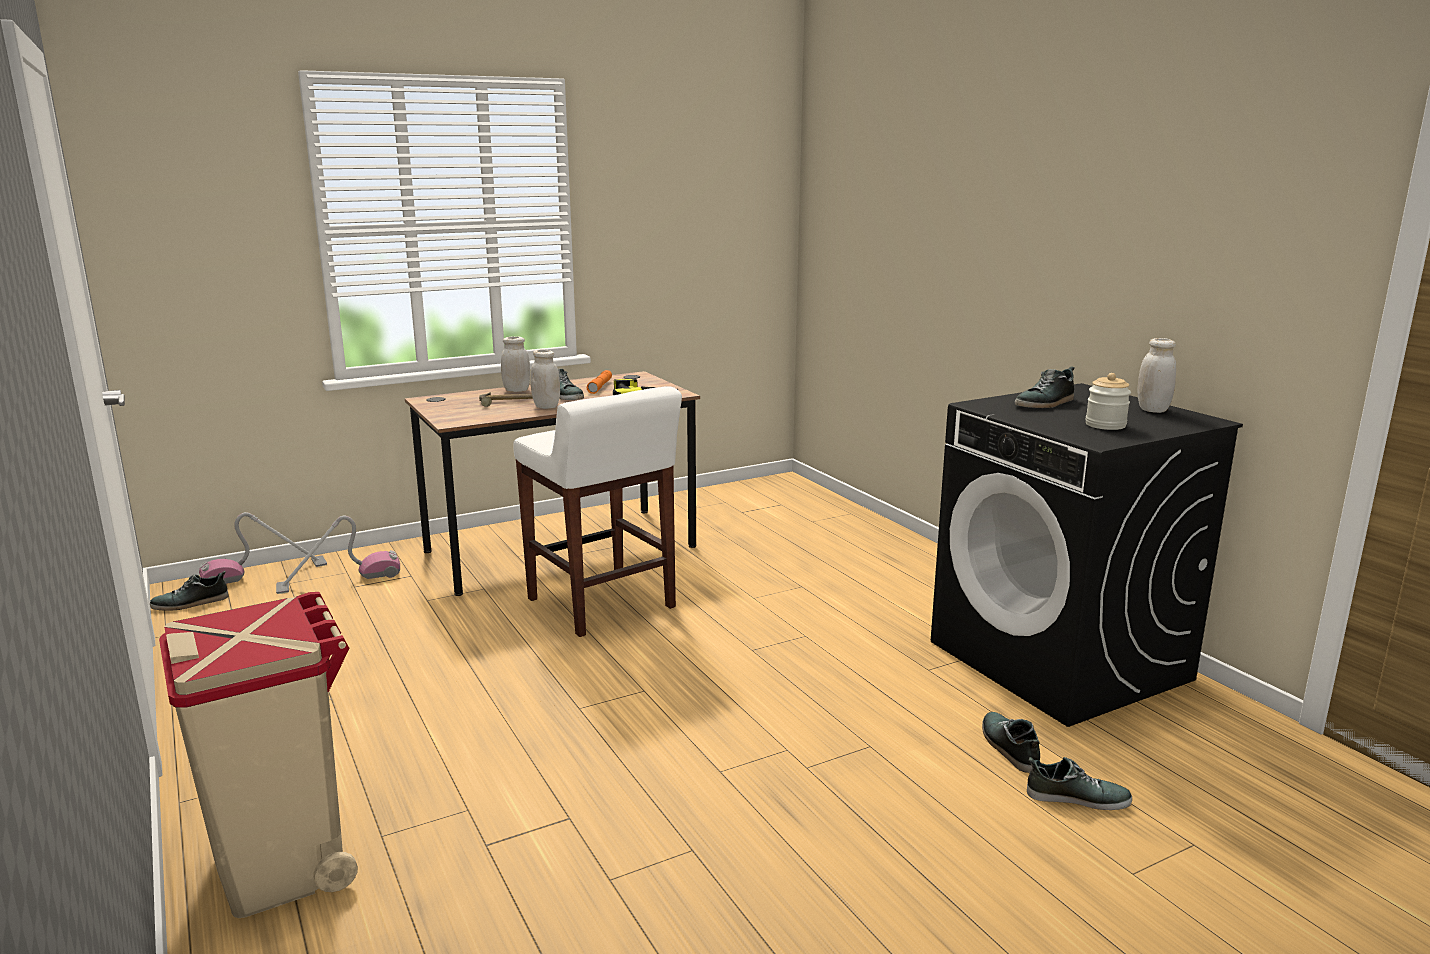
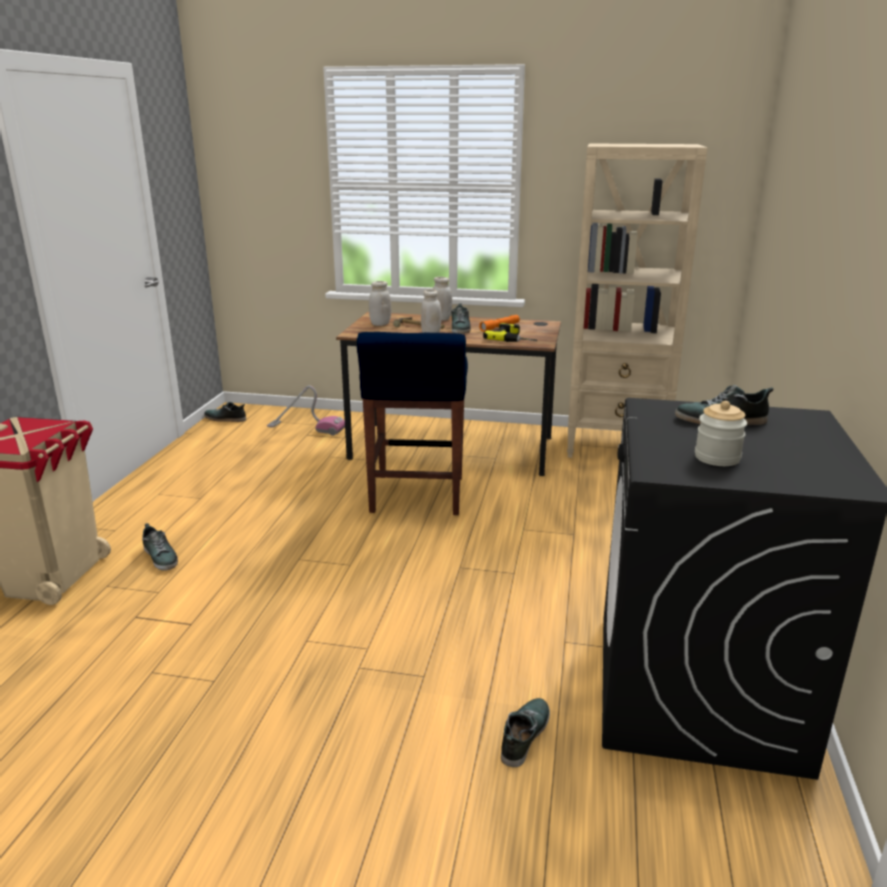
camera: 40 degrees right, 5 degrees up
vacuum cleaner [199,512,327,584] -> none
white stool [513,386,682,637] -> blue stool [357,332,468,515]
shoe [1027,757,1132,810] -> shoe moved to [142,523,178,570]
white jar [1138,338,1176,413] -> white jar moved to [369,281,391,326]
none -> beige bookcase [567,143,708,458]

